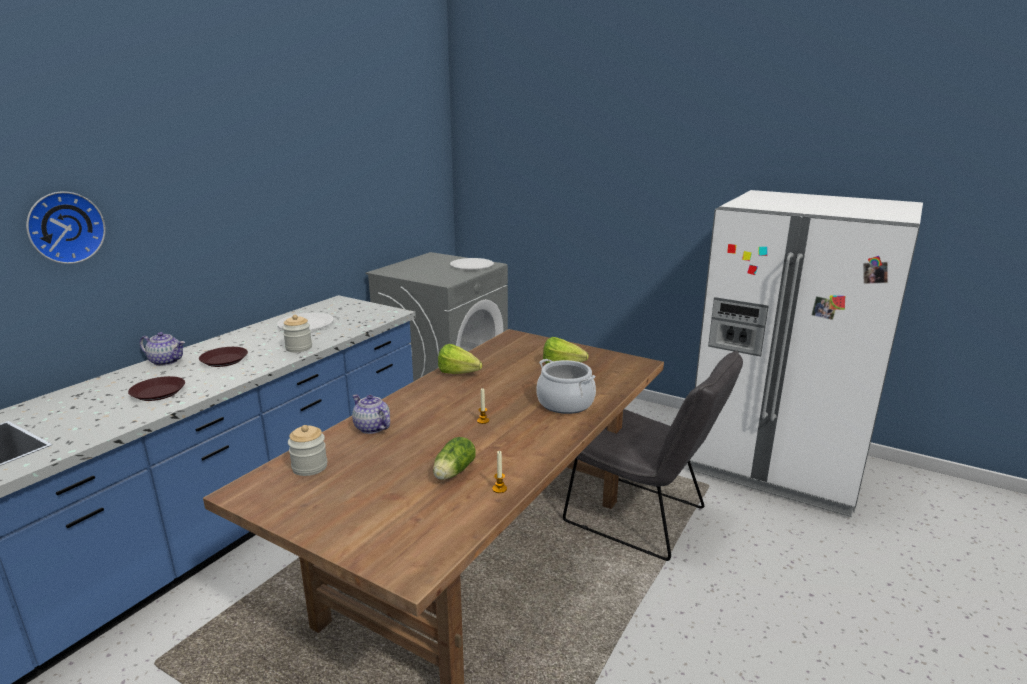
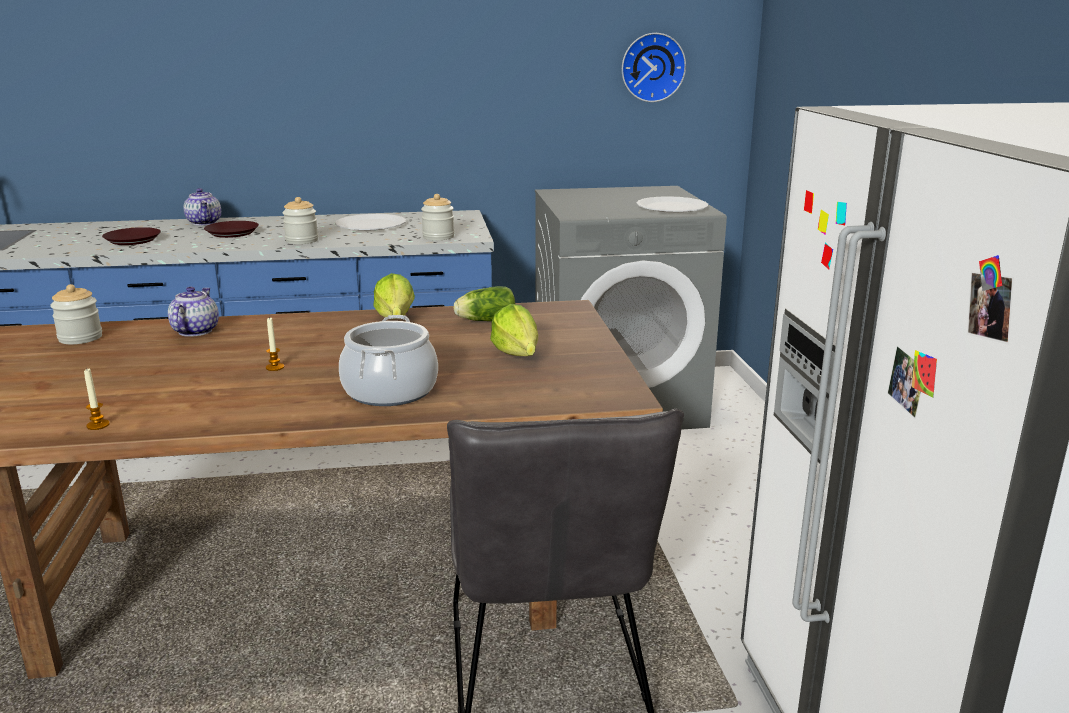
camera: 50 degrees right, 0 degrees up
wall clock [26,191,106,264] -> wall clock moved to [622,33,686,102]
lettuce [433,437,476,480] -> lettuce moved to [454,286,516,321]
none -> jar [421,194,454,240]

